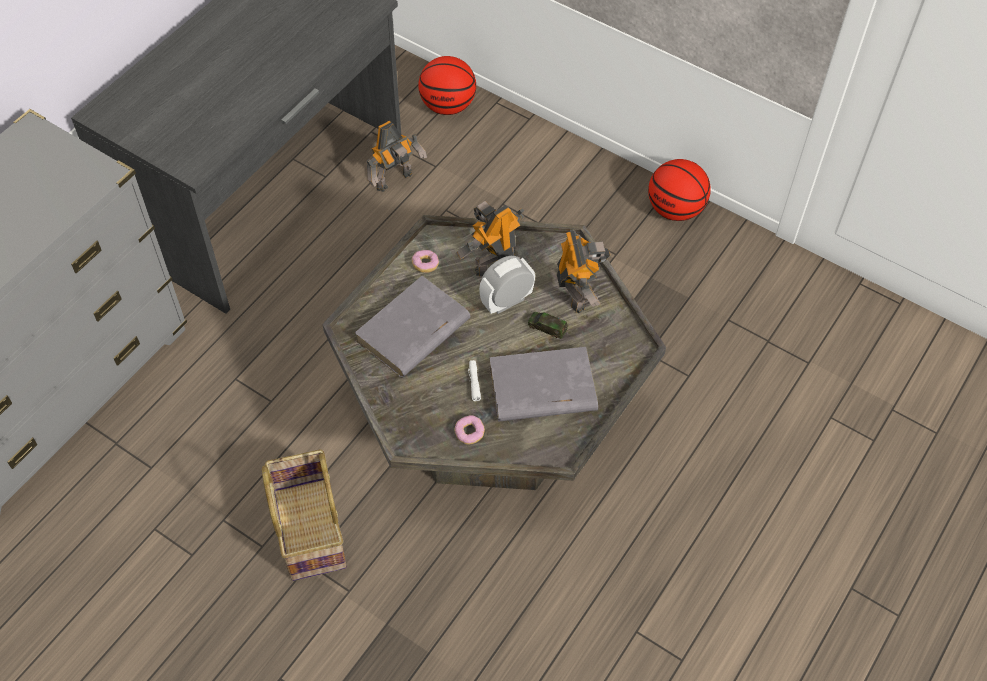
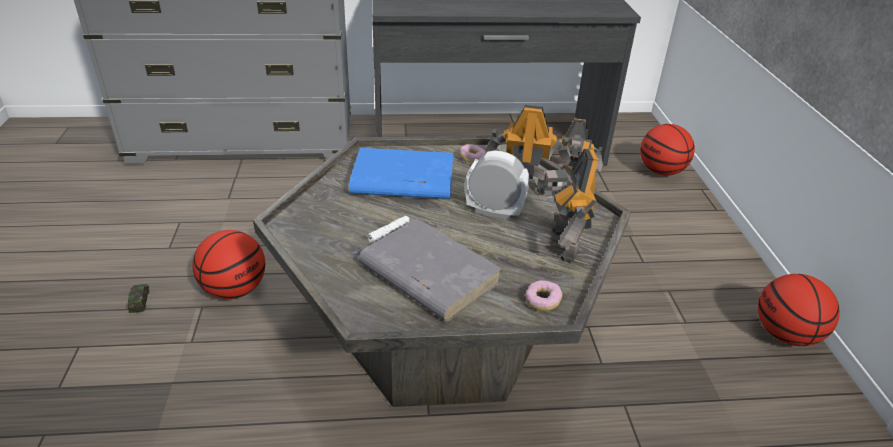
camera: 50 degrees right, 20 degrees down
basket [262,450,347,581] -> basketball [192,230,265,299]
grey book [355,276,471,377] -> blue book [349,148,454,199]
donut [454,415,485,445] -> donut moved to [525,280,562,311]
toy car [528,312,568,339] -> toy car moved to [128,284,150,313]
toy robot [557,229,610,313] -> toy robot turned 135 degrees clockwise [537,148,598,264]

